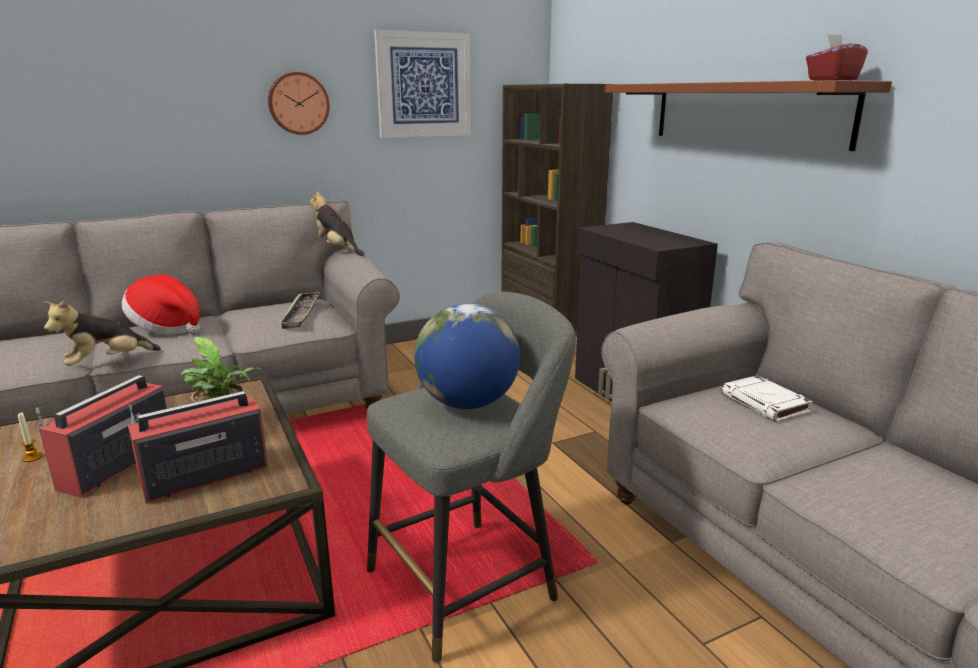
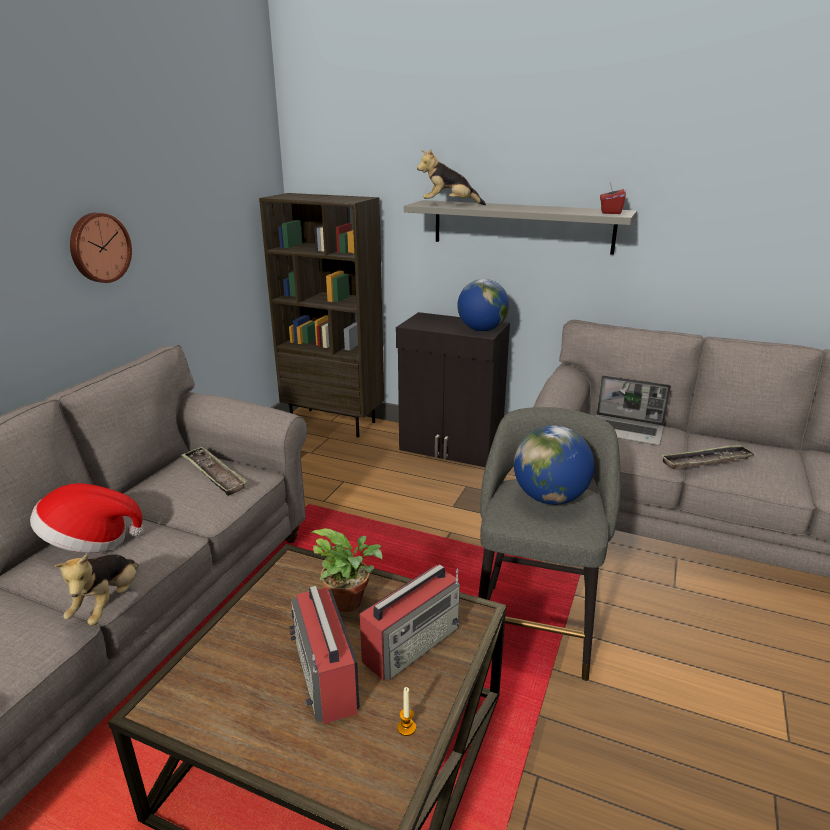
camera: 40 degrees left, 5 degrees up
candle [18,413,42,462] -> candle moved to [397,687,416,736]
radio [128,391,268,504] -> radio turned 150 degrees counterclockwise [360,564,460,680]
plush toy [310,192,365,256] -> plush toy moved to [417,149,486,205]
picture [374,30,471,138] -> none
brown shelf [605,80,892,151] -> grey shelf [404,200,637,255]
white book [721,375,813,422] -> laptop [596,375,671,445]
none -> globe [457,279,509,331]
none -> tray [661,445,756,469]

